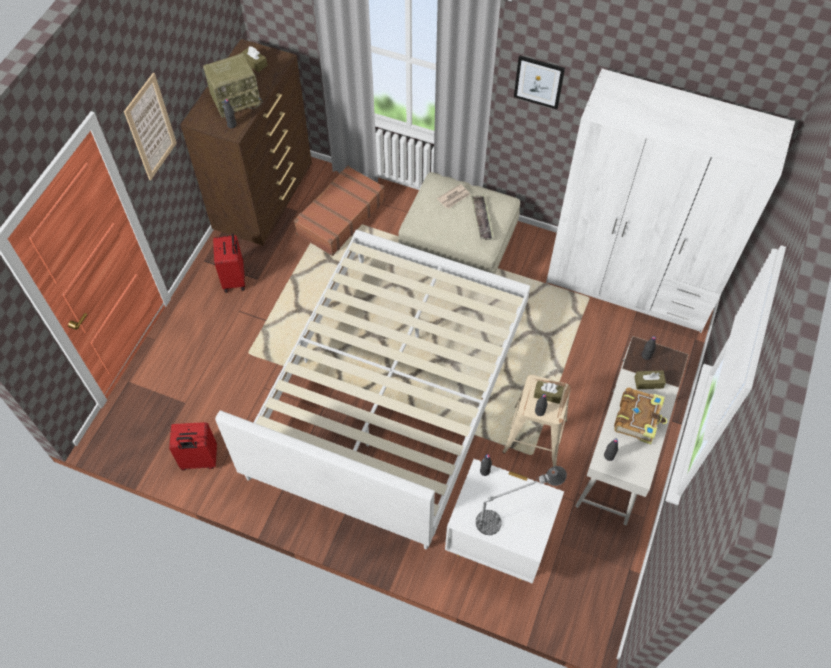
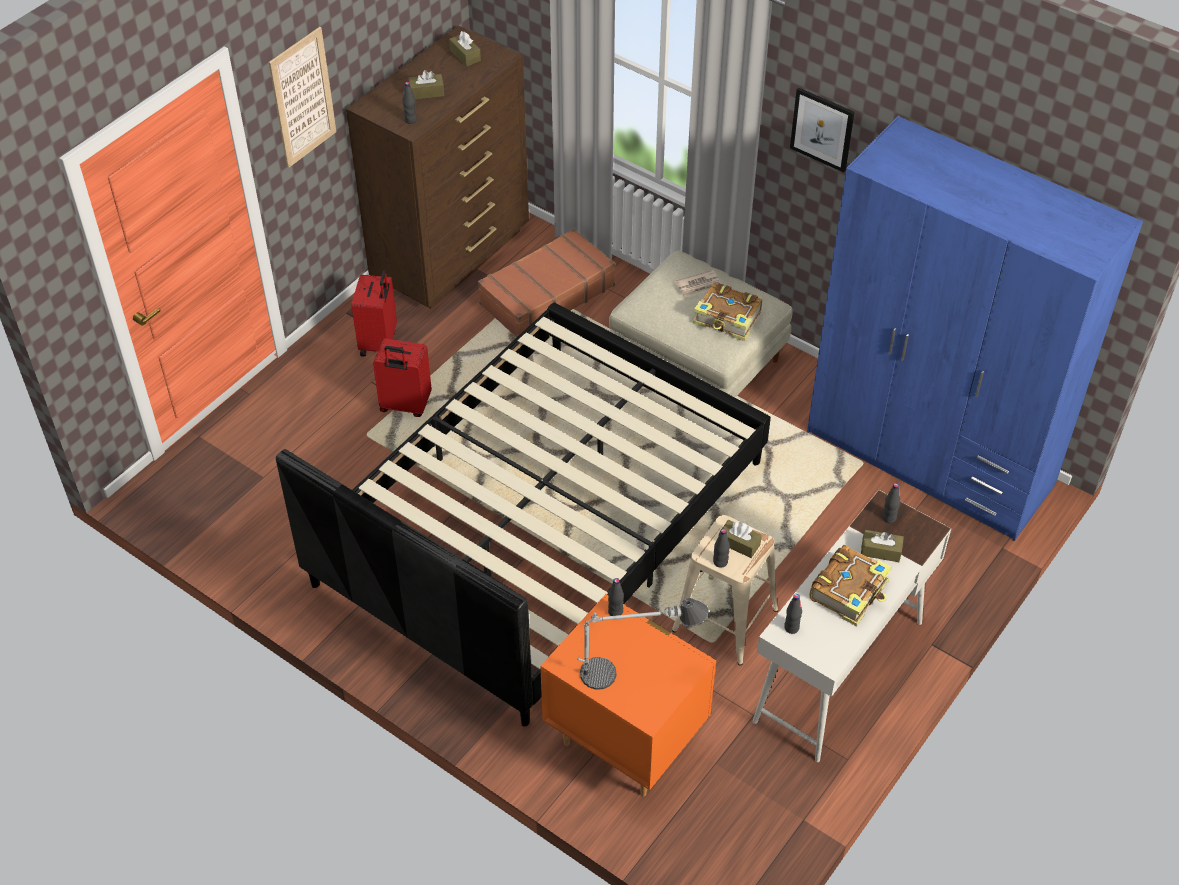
camera: 15 degrees right, 10 degrees down
red suitcase [169,422,217,470] -> red suitcase moved to [373,339,432,417]
radio [203,53,263,118] -> brown tissue box [409,70,444,99]
white bed [215,230,530,549] -> black bed [276,302,771,727]
white nightstand [445,459,564,584] -> orange nightstand [540,594,716,797]
tray [471,195,494,240] -> book [693,283,762,341]
white wardrobe [546,68,795,333] -> blue wardrobe [807,116,1143,541]

